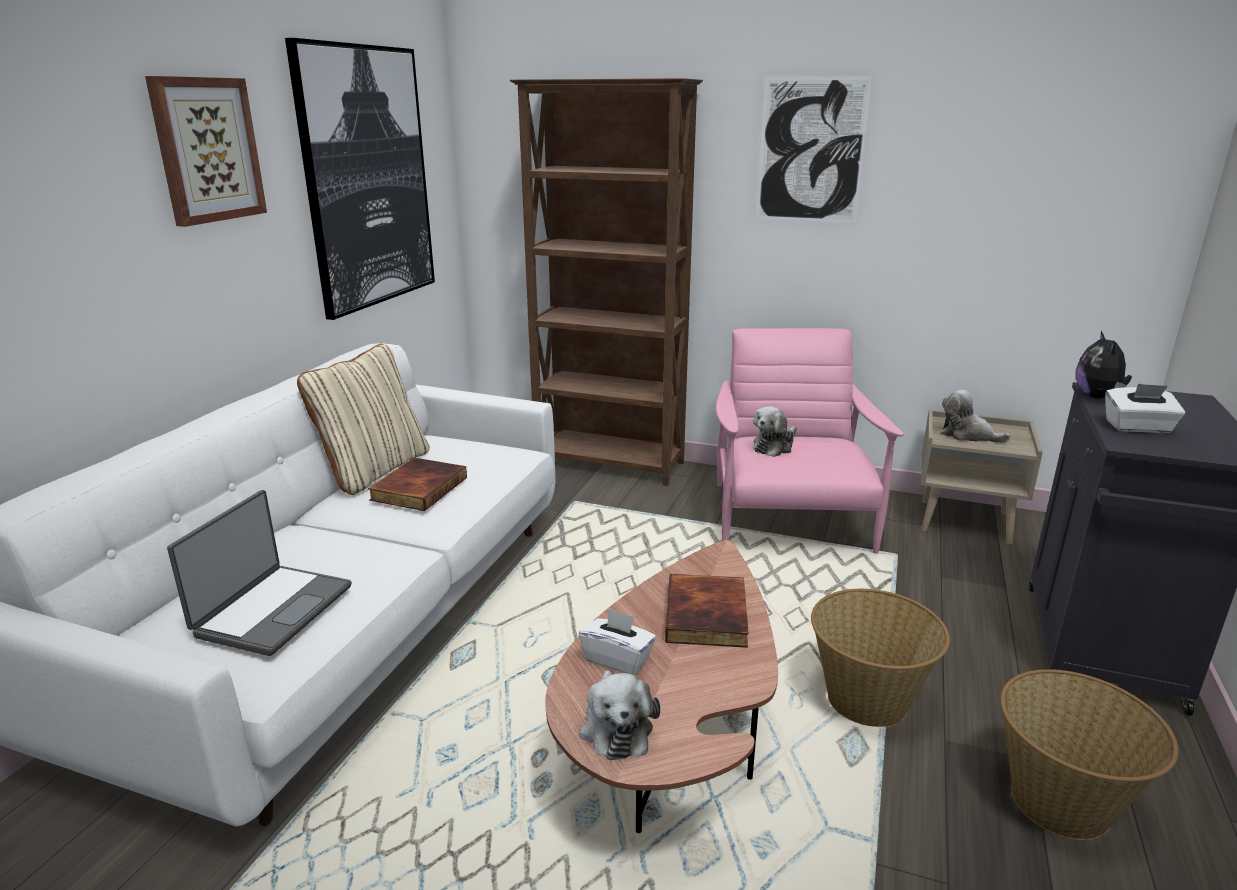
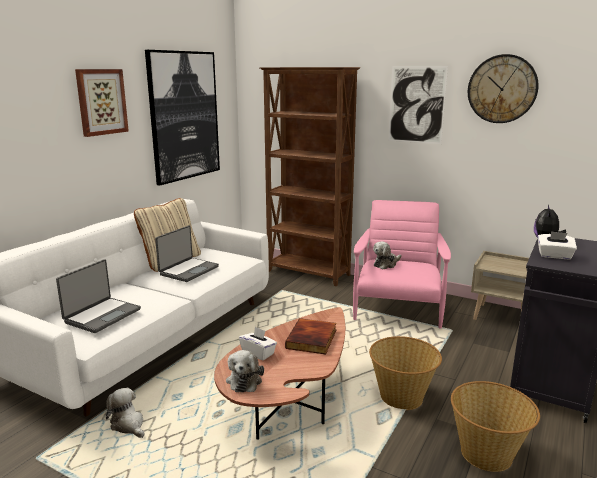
camera: 10 degrees right, 5 degrees down
book [368,458,467,511] -> laptop [155,225,219,282]
plush toy [940,389,1011,443] -> plush toy moved to [106,388,144,438]
none -> wall clock [468,54,539,123]

